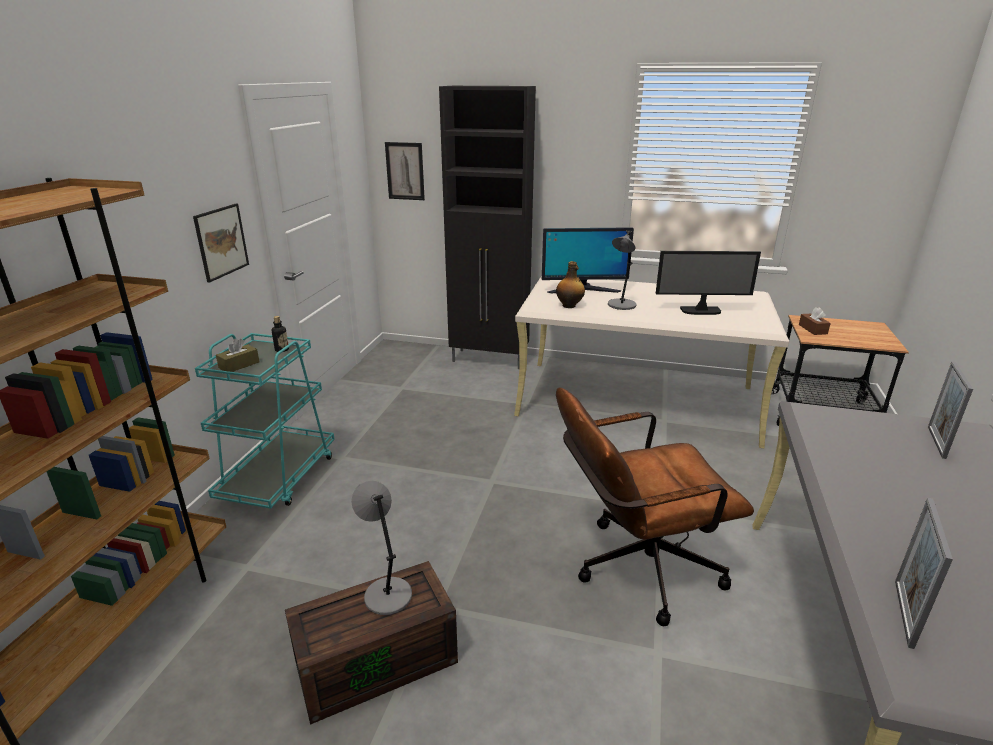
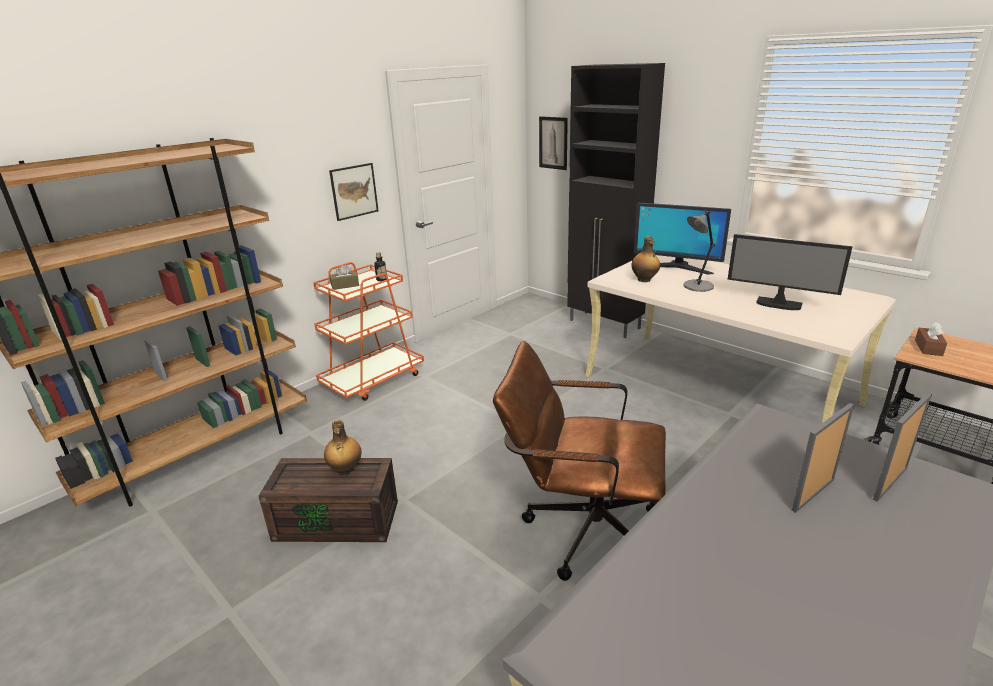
camera: 30 degrees right, 0 degrees up
turquoise cart [195,333,335,509] -> orange cart [313,262,424,401]
grey table lamp [351,481,412,615] -> bottle [324,420,361,475]
picture frame [895,497,953,649] -> picture frame moved to [792,403,854,513]

